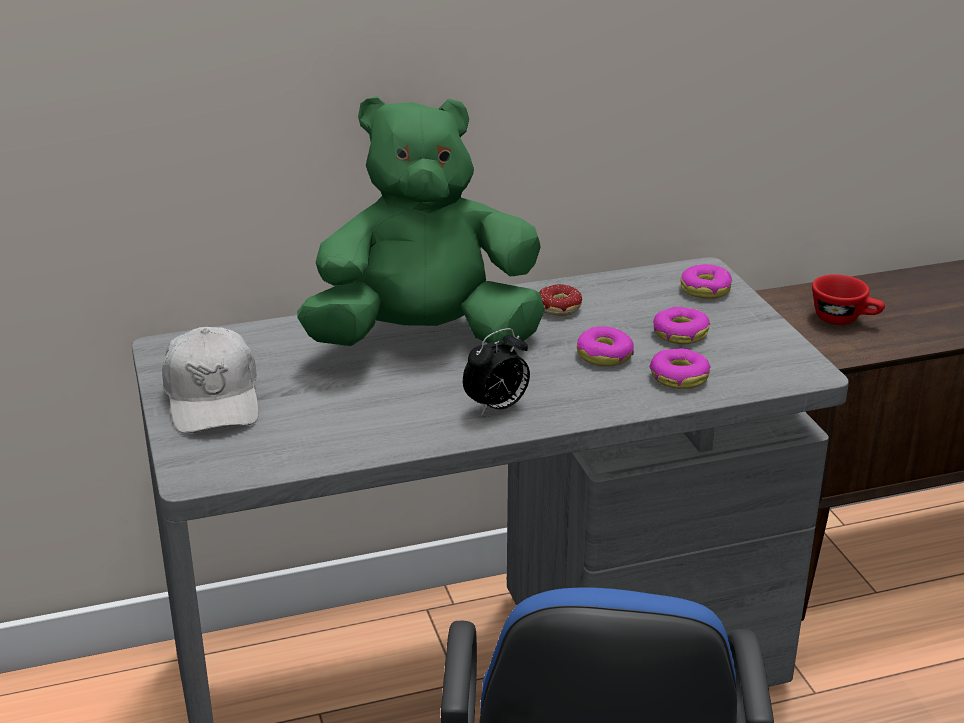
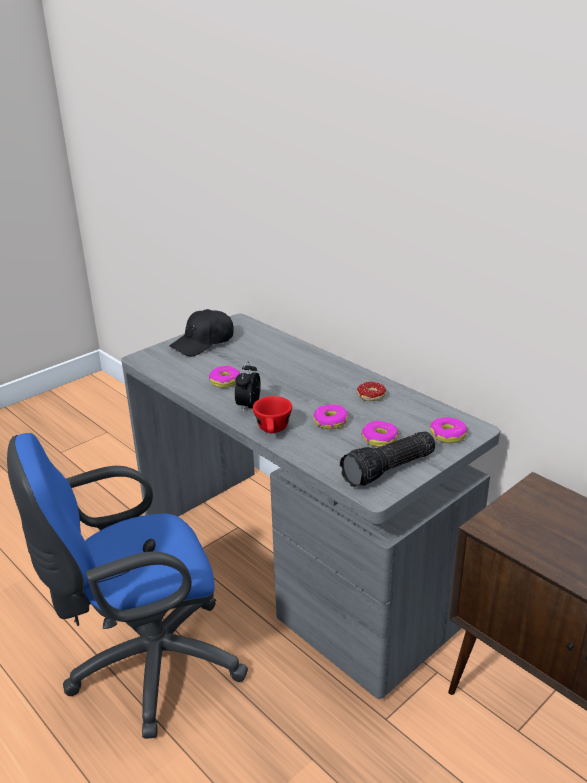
camera: 65 degrees right, 0 degrees up
white cap [162,327,259,434] -> black cap [170,309,234,357]
green plush toy [297,96,545,347] -> none
alarm clock [463,328,530,416] -> alarm clock turned 75 degrees clockwise [235,361,261,413]
donut [650,348,710,389] -> donut moved to [209,366,240,388]
red cup [812,274,885,325] -> red cup moved to [253,396,292,433]
none -> flashlight [340,431,435,487]

